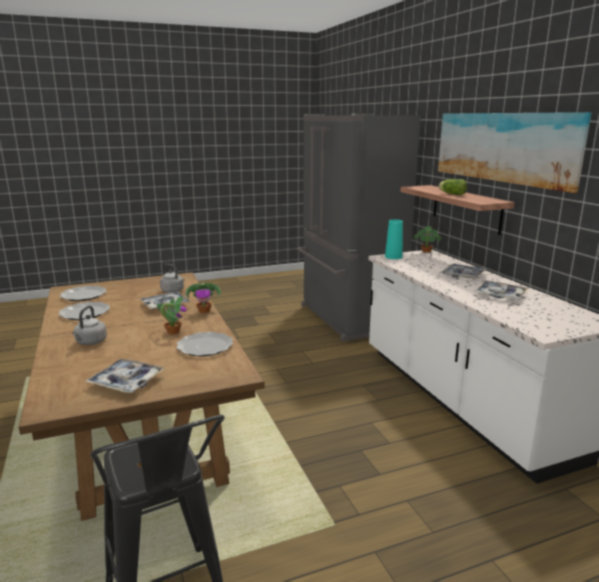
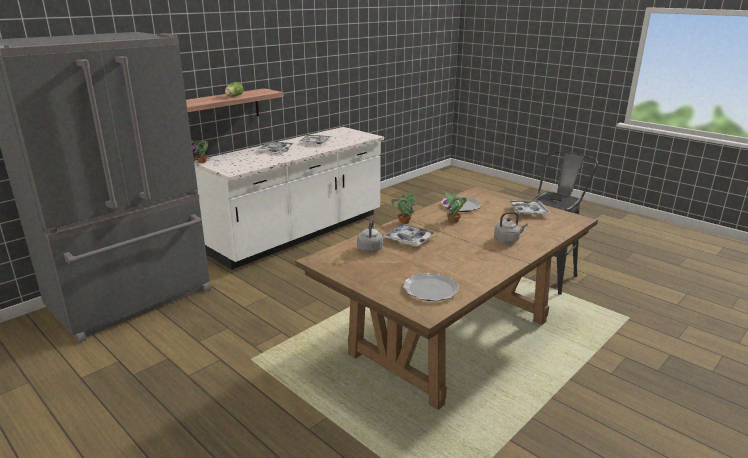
camera: 115 degrees left, 5 degrees up
plate [59,302,110,320] -> none
turquoise vase [385,219,403,259] -> none
picture [438,112,591,193] -> none

